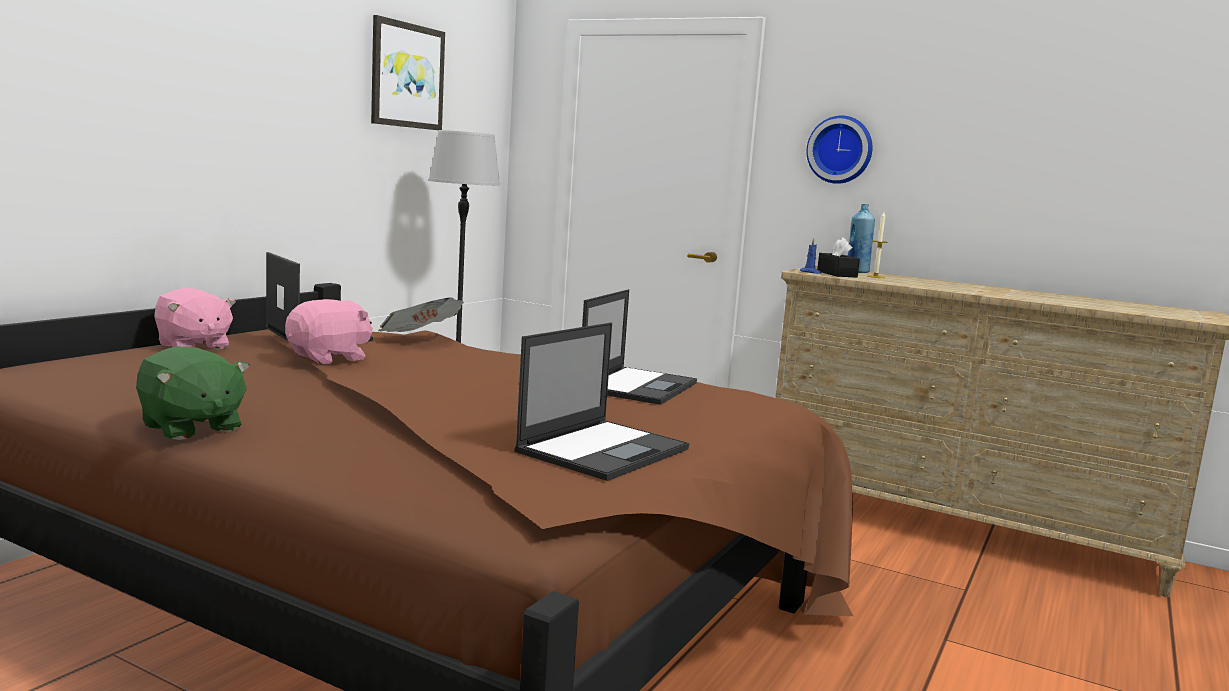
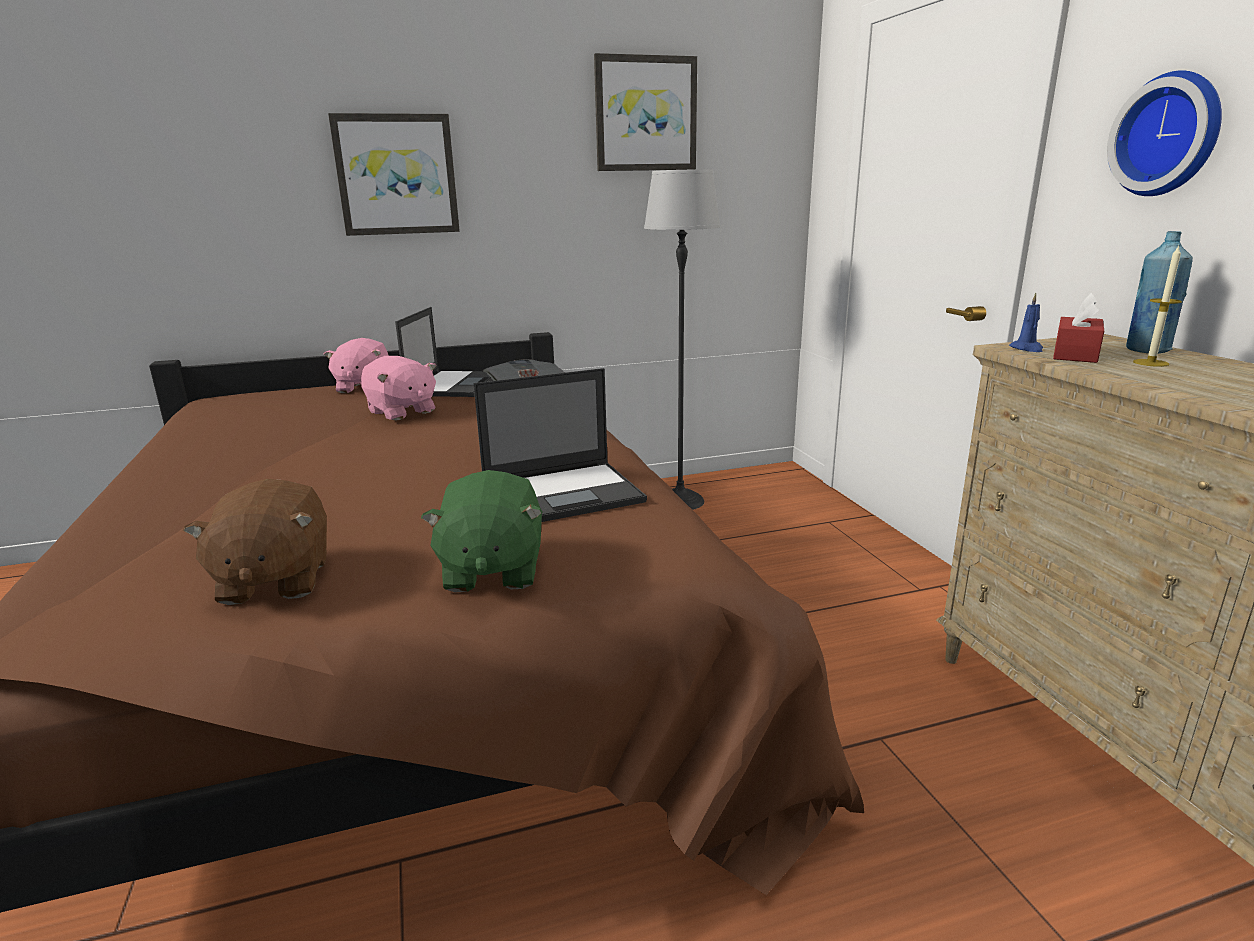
camera: 45 degrees right, 10 degrees up
green plush toy [136,346,250,440] -> green plush toy moved to [421,470,542,592]
pink plush toy [285,299,373,364] -> pink plush toy turned 45 degrees clockwise [361,356,436,421]
laptop [515,322,689,481] -> brown plush toy [183,479,327,605]
black tissue box [817,238,860,278] -> red tissue box [1053,293,1104,363]
none -> picture [328,113,460,236]

